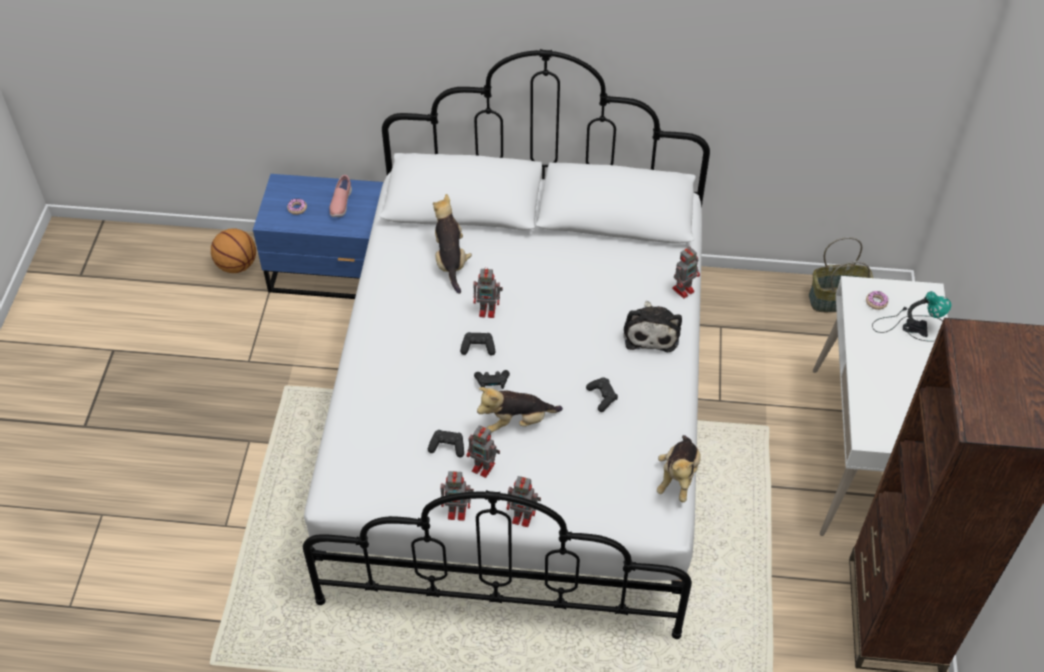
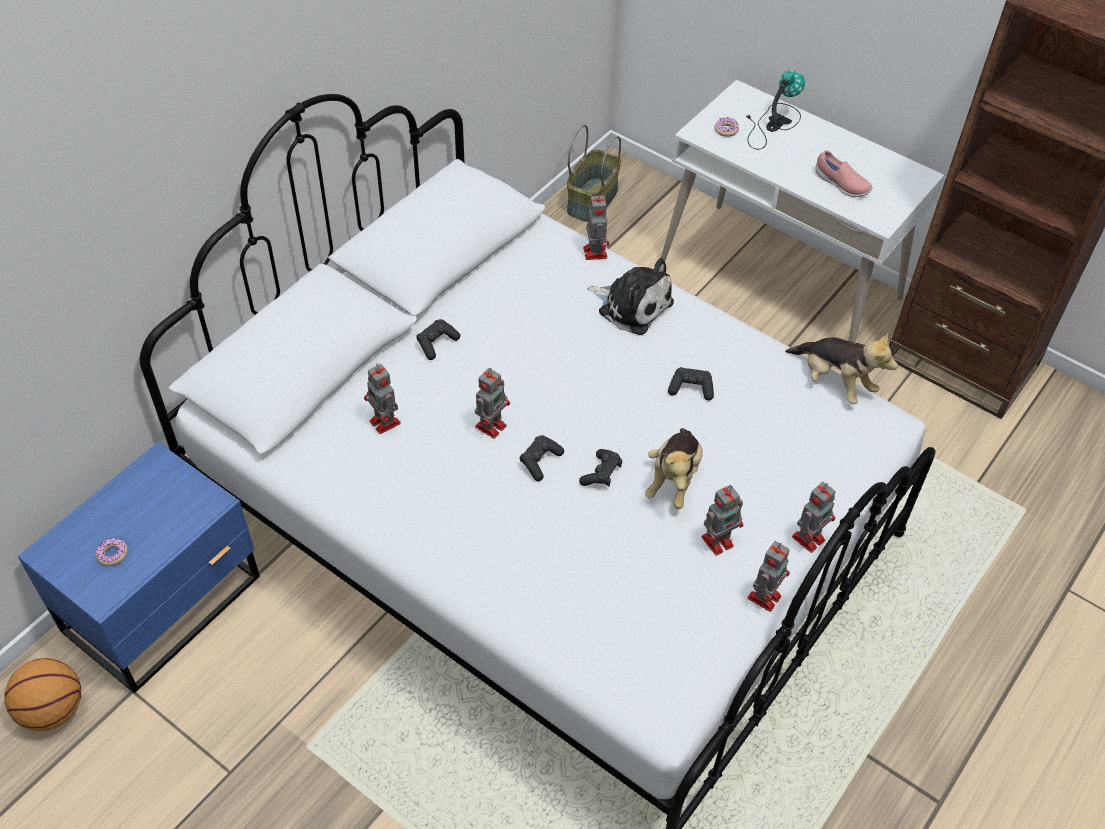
camera: 60 degrees left, 0 degrees up
pink shoe [329,175,352,217] -> pink shoe moved to [815,150,873,197]
black game controller [428,430,464,458] -> black game controller moved to [416,319,460,360]
plush toy [433,194,472,294] -> toy robot [364,364,401,434]

